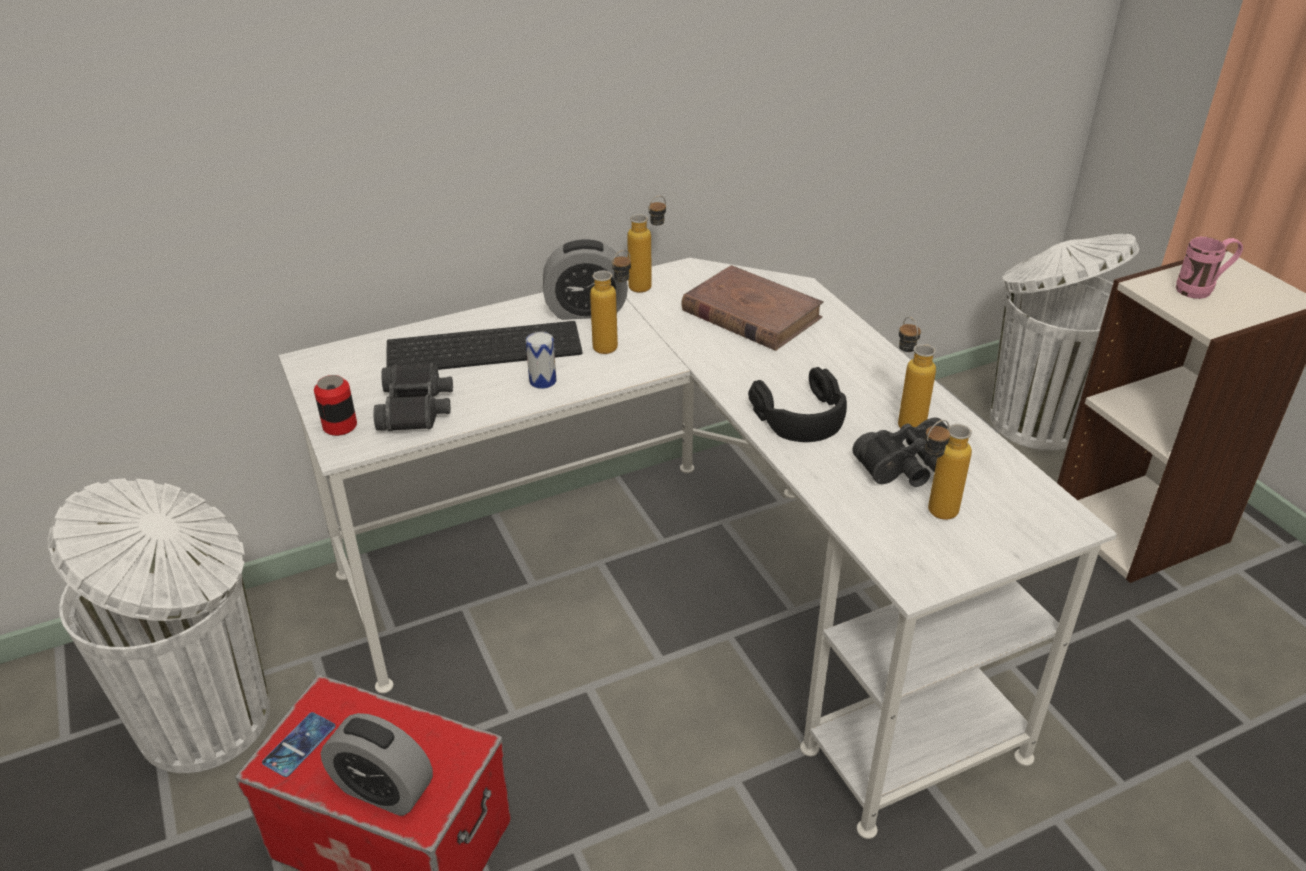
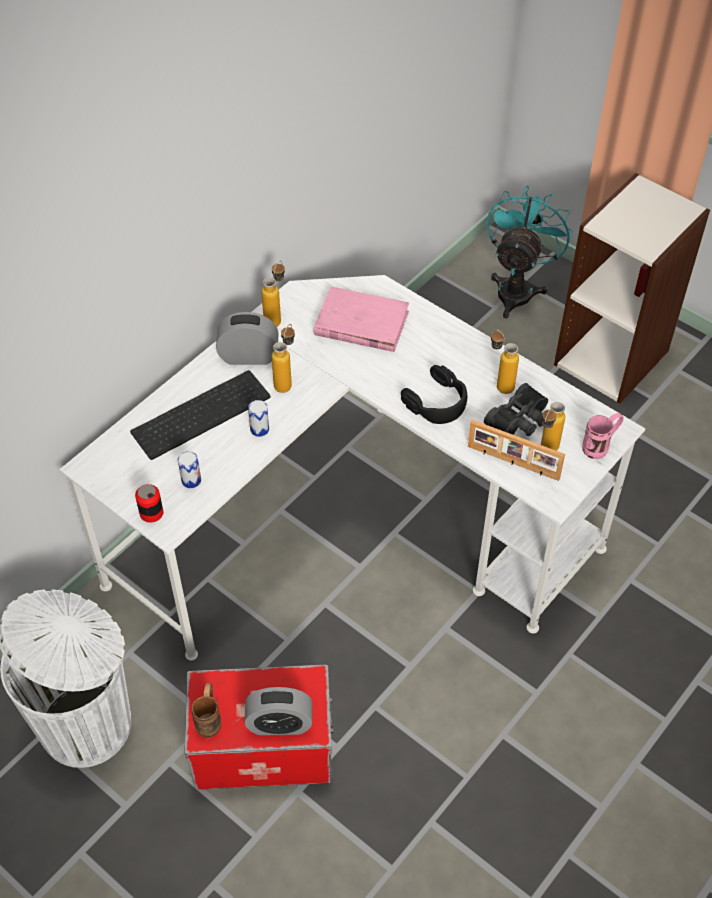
camera: 25 degrees left, 15 degrees up
phone [262,712,336,777] -> brown mug [192,683,221,737]
black binoculars [374,363,453,431] -> can [178,451,201,488]
alarm clock [543,239,628,320] -> alarm clock turned 150 degrees counterclockwise [216,312,279,365]
brown book [681,265,824,351] -> pink book [314,287,409,352]
white trash can [990,234,1139,450] -> turquoise fan [486,185,573,318]
pink mug [1176,236,1243,299] -> pink mug moved to [582,413,624,459]
none -> picture frame [468,420,565,481]

